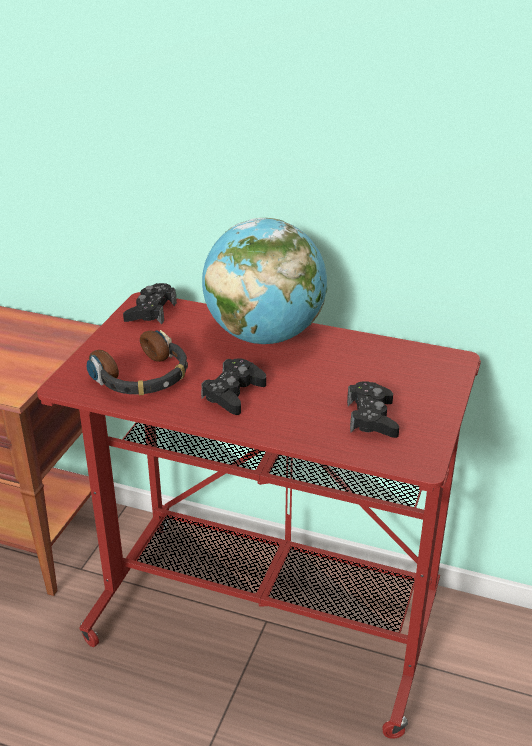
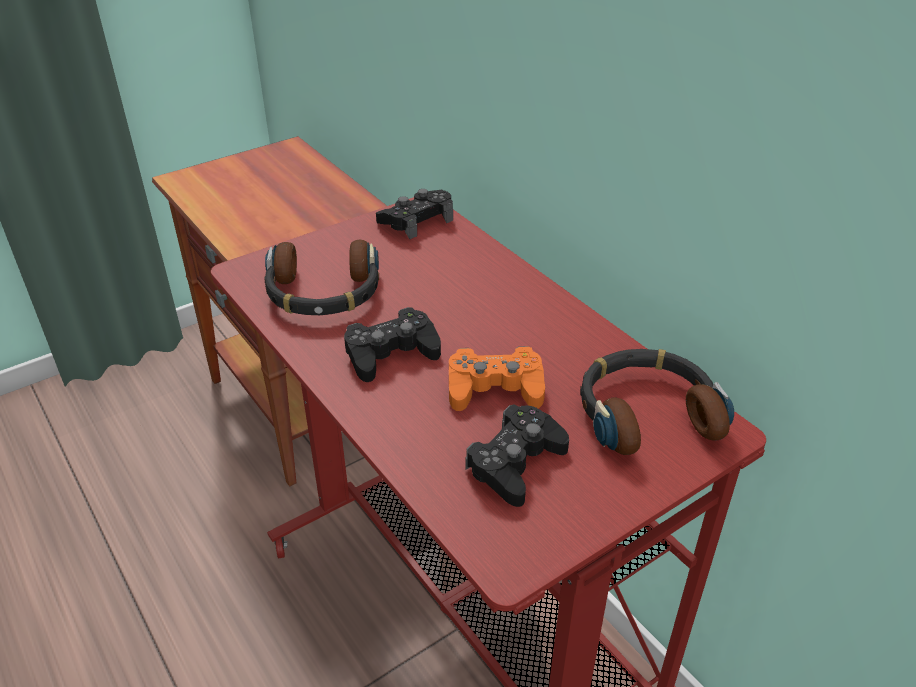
camera: 35 degrees right, 5 degrees up
globe [202,218,327,344] -> none
none -> orange game controller [449,346,545,411]
none -> headphones [580,349,734,455]

